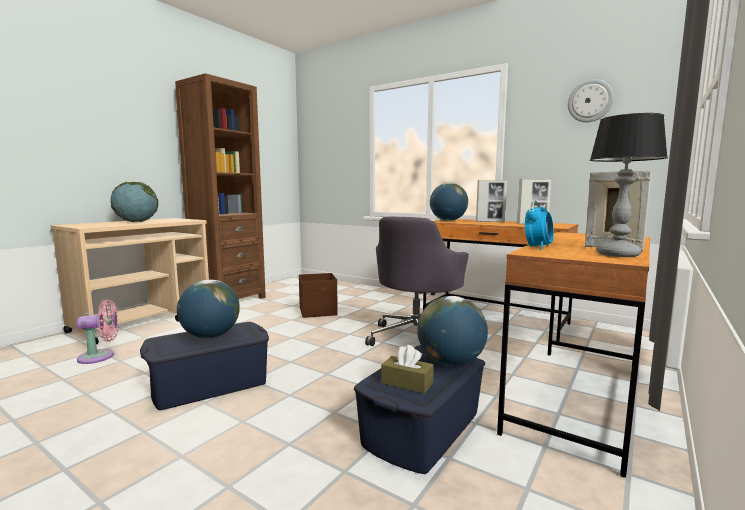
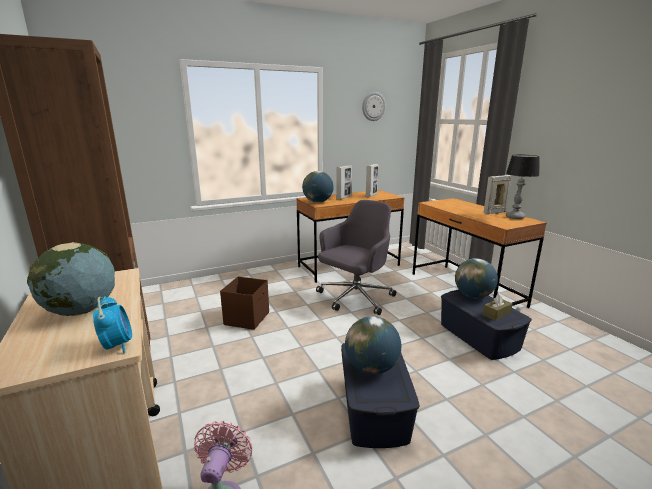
camera: 60 degrees left, 10 degrees up
grey office chair [365,217,469,346] -> grey office chair turned 105 degrees counterclockwise [316,200,396,315]
alarm clock [525,200,554,250] -> alarm clock moved to [93,296,132,353]

